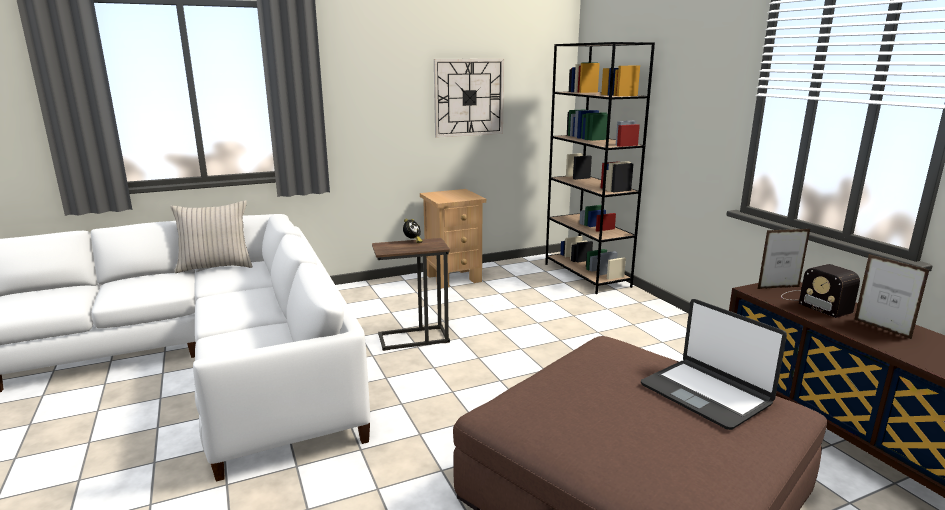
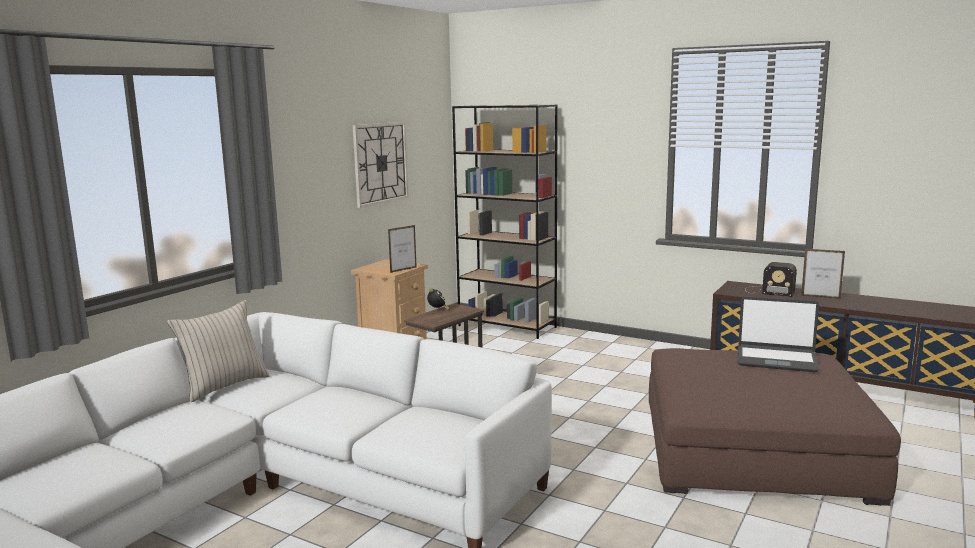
camera: 35 degrees left, 5 degrees down
picture frame [758,229,810,289] -> picture frame moved to [388,225,417,273]

